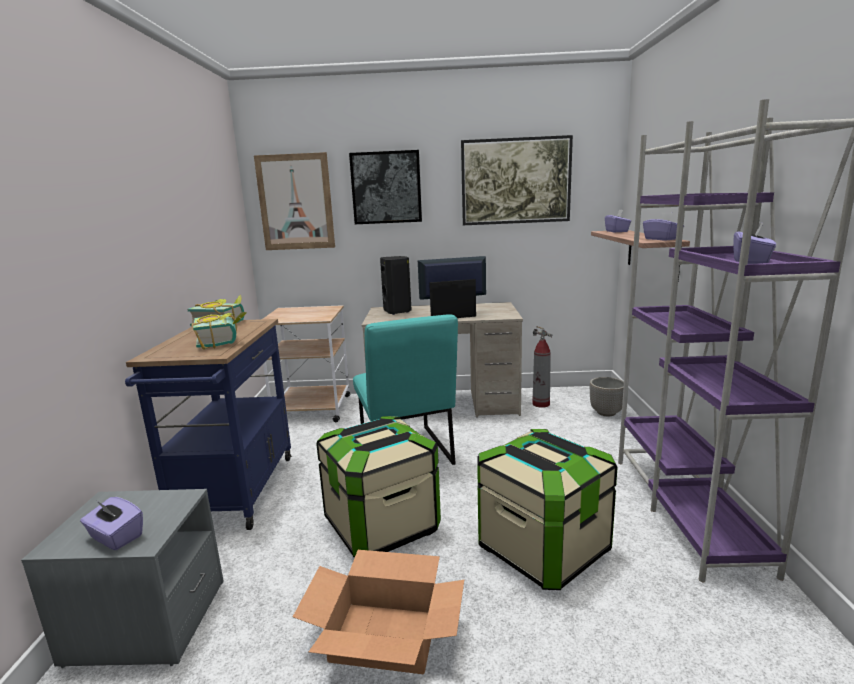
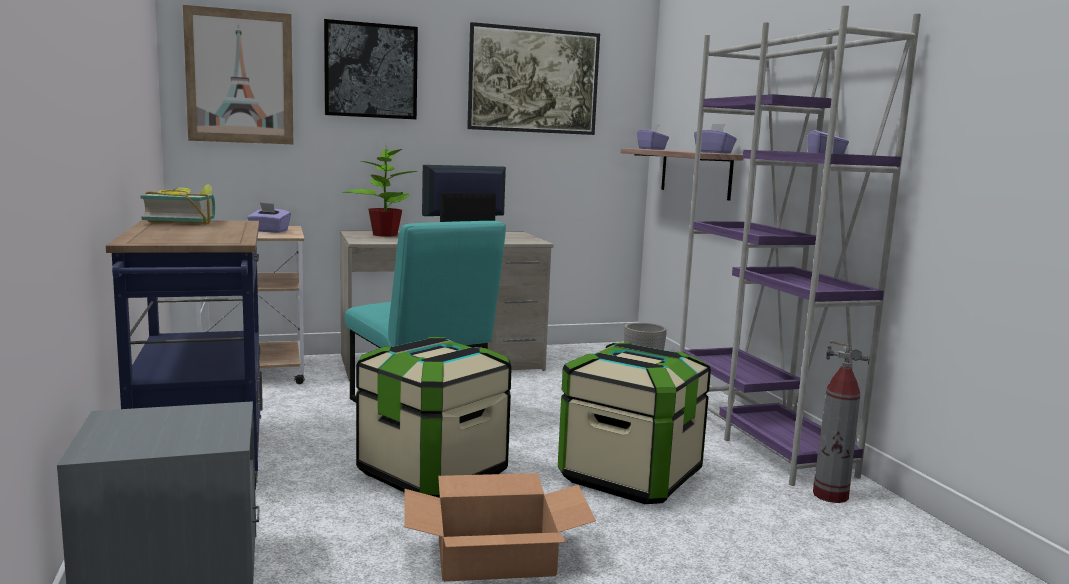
camera: 20 degrees left, 5 degrees down
purple tissue box [80,497,143,550] -> purple tissue box moved to [247,203,291,233]
book [192,312,247,350] -> none
black speaker [380,256,412,315] -> potted plant [342,149,418,237]
fire extinguisher [532,326,552,408] -> fire extinguisher moved to [813,340,870,503]

